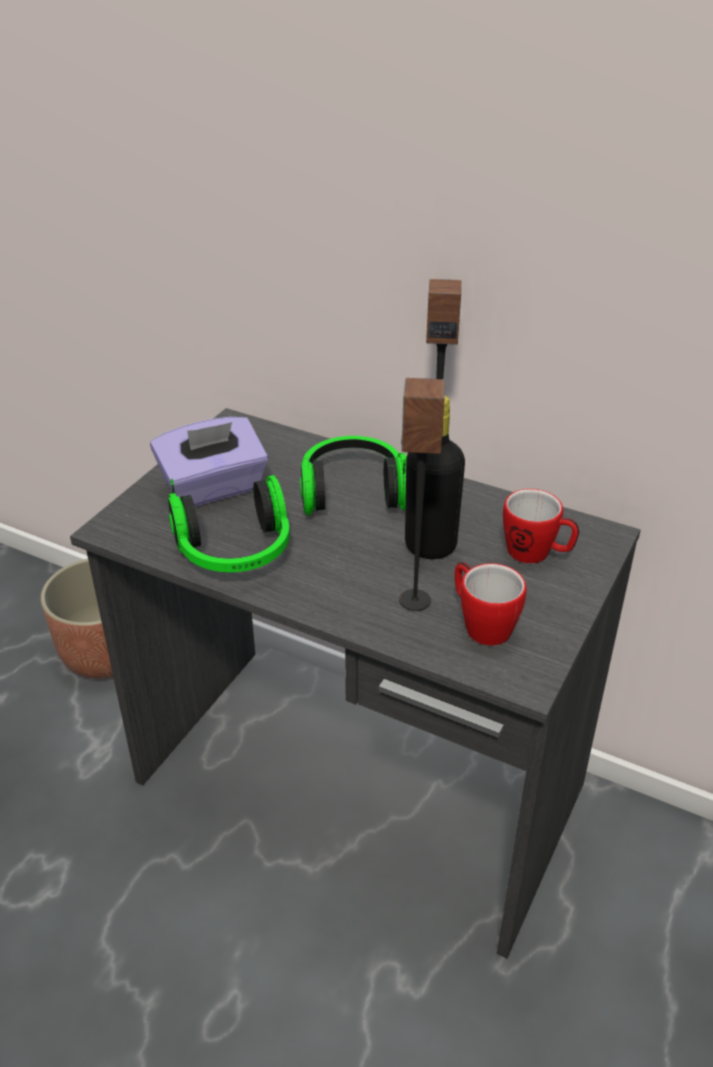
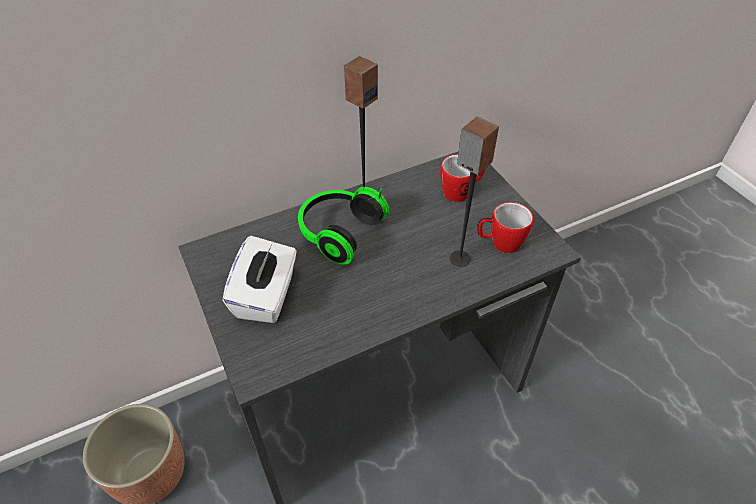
camera: 55 degrees left, 10 degrees up
purple tissue box [150,417,268,507] -> white tissue box [222,236,297,323]
headphones [168,475,290,572] -> none
black bottle [405,396,465,559] -> none

